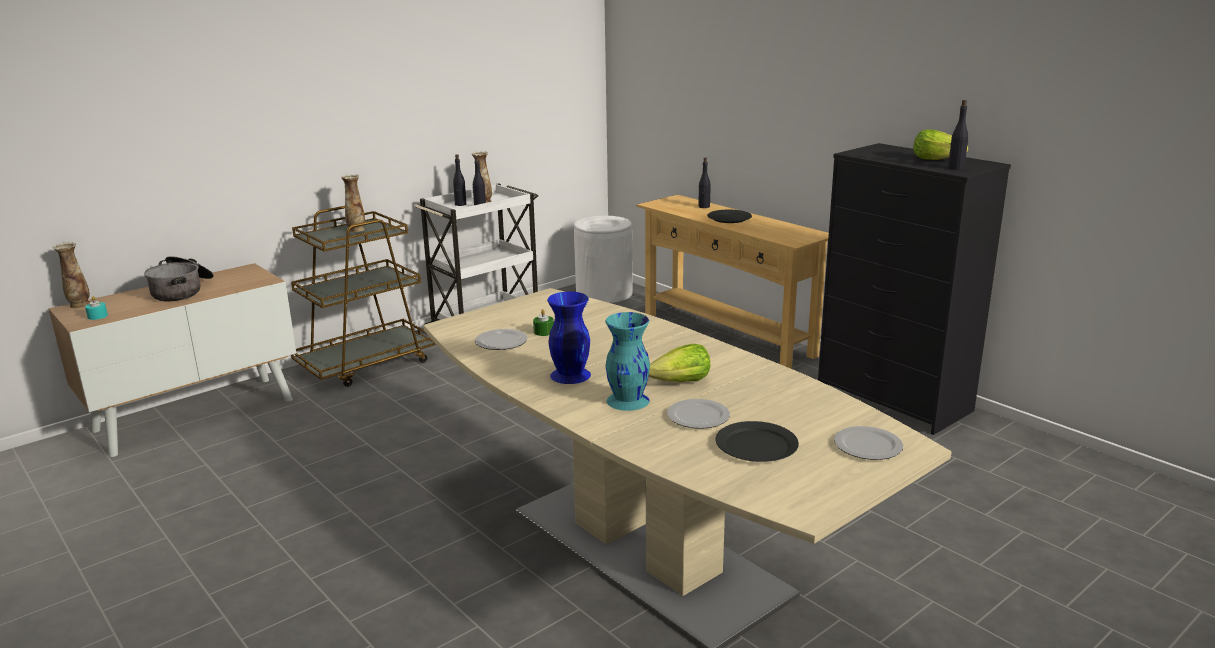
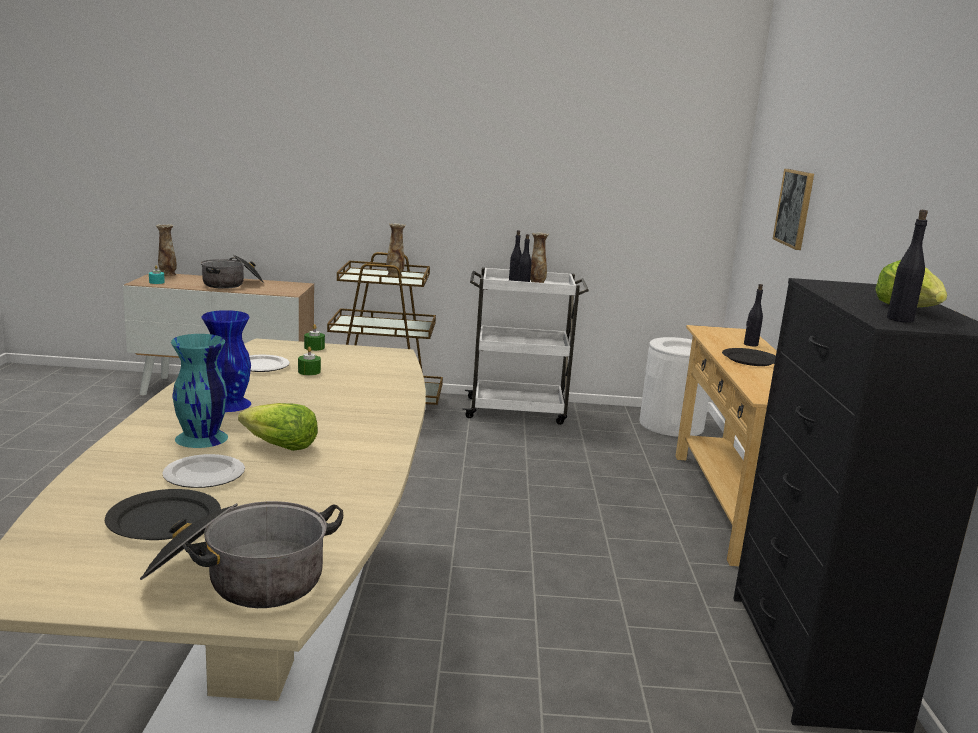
camera: 40 degrees right, 5 degrees down
plate [834,426,903,460] -> cooking pot [140,501,343,608]
none -> green candle [304,324,325,351]
none -> picture [773,169,814,250]

